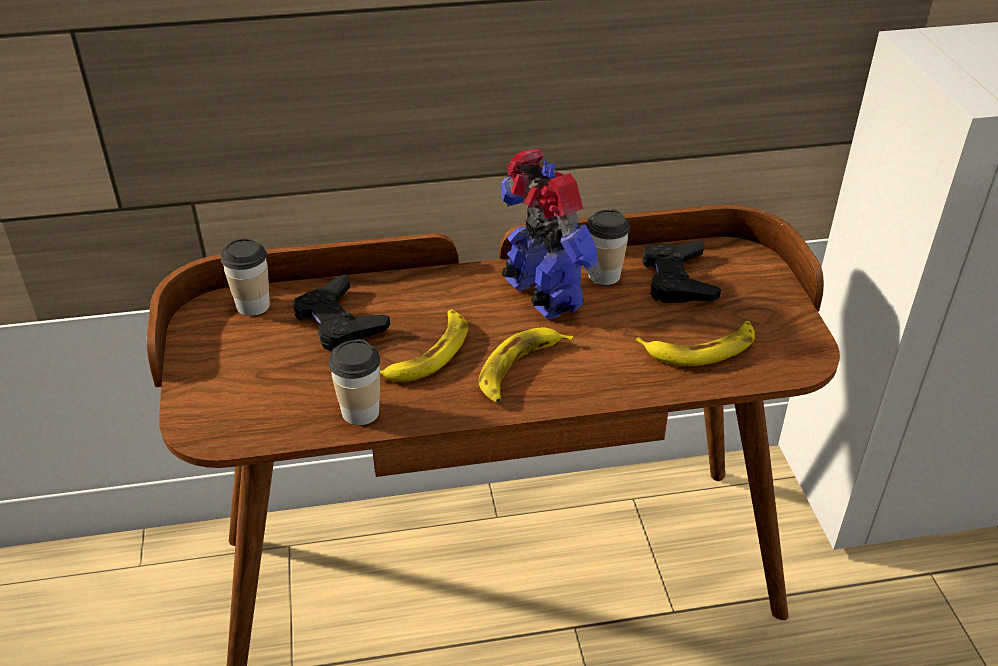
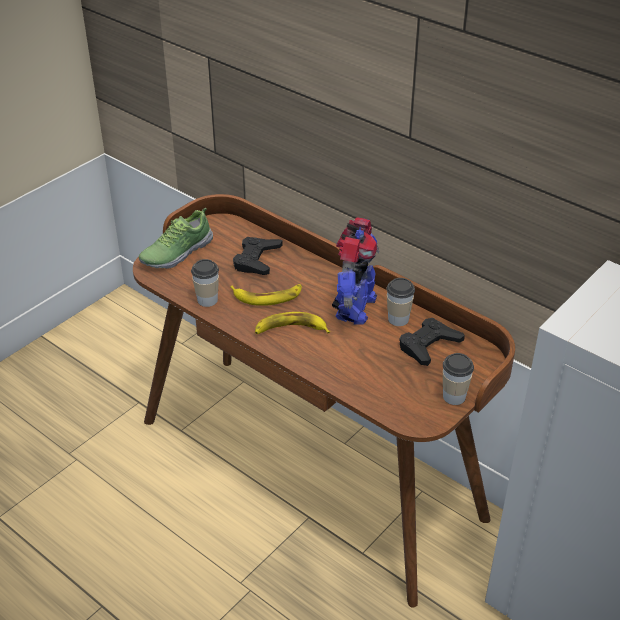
camera: 50 degrees right, 0 degrees up
cup [221,238,270,316] -> cup moved to [443,353,474,405]
banana [636,321,755,366] -> none
none -> shoe [139,208,213,269]

